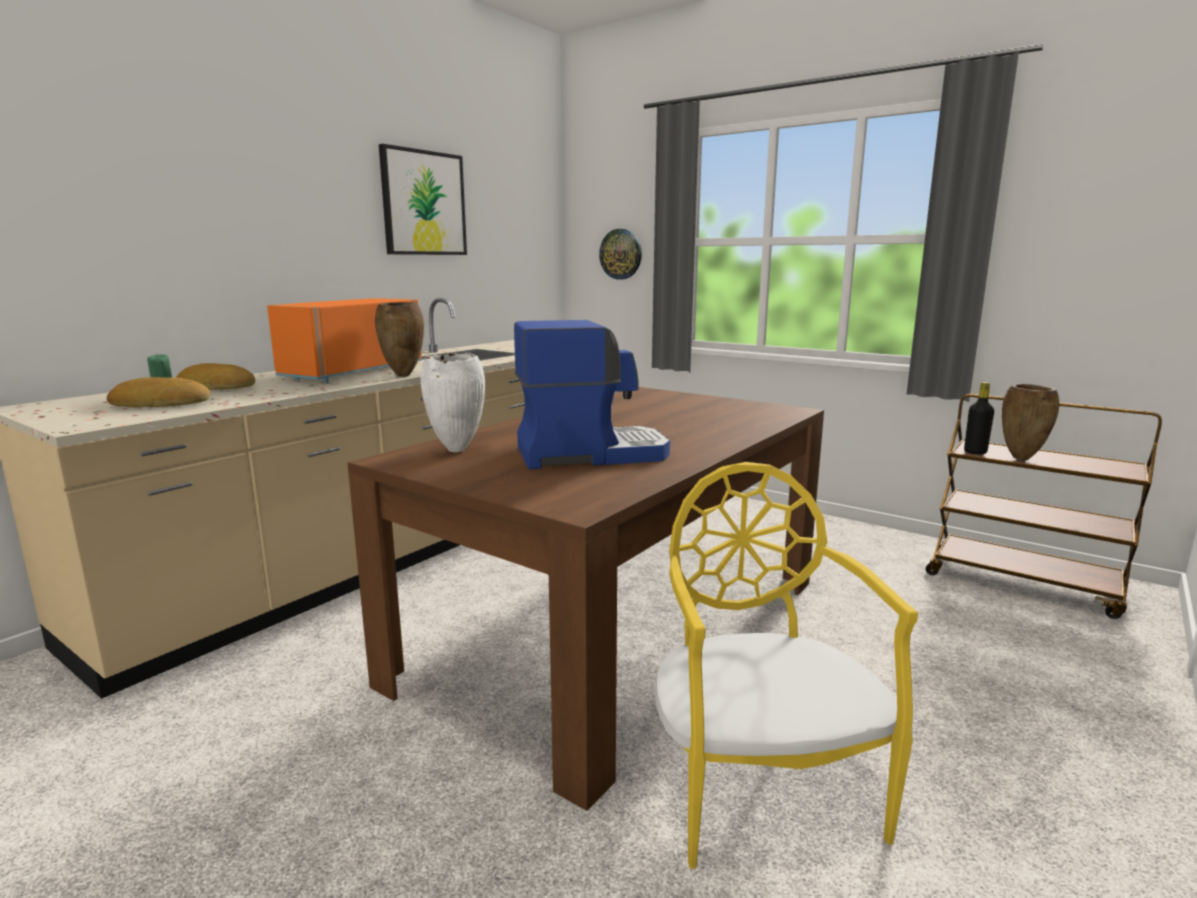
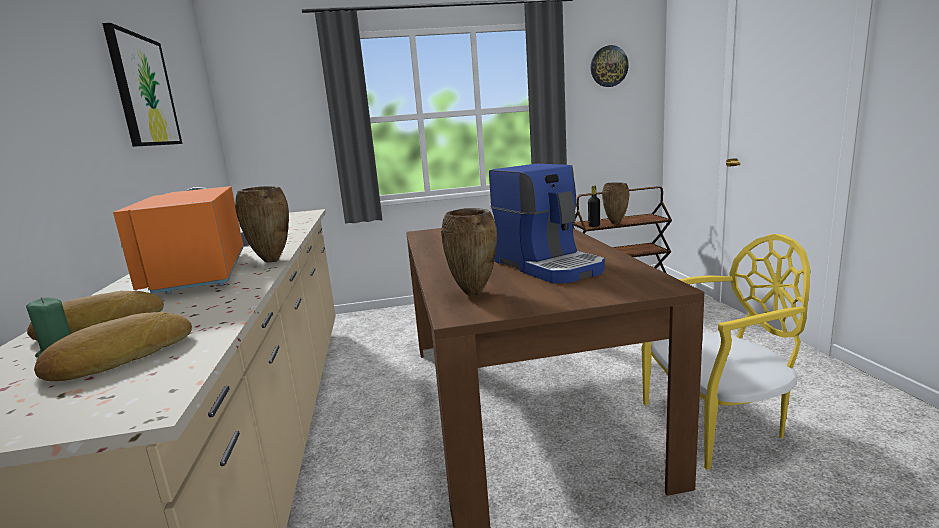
camera: 45 degrees left, 0 degrees up
white vase [420,353,485,453] -> brown vase [441,208,497,296]
coffee machine [514,320,670,469] -> coffee machine turned 120 degrees clockwise [489,164,605,283]
wall clock [599,229,642,280] -> wall clock moved to [591,45,629,87]
yellow chair [655,462,918,869] -> yellow chair turned 135 degrees clockwise [642,234,810,470]

